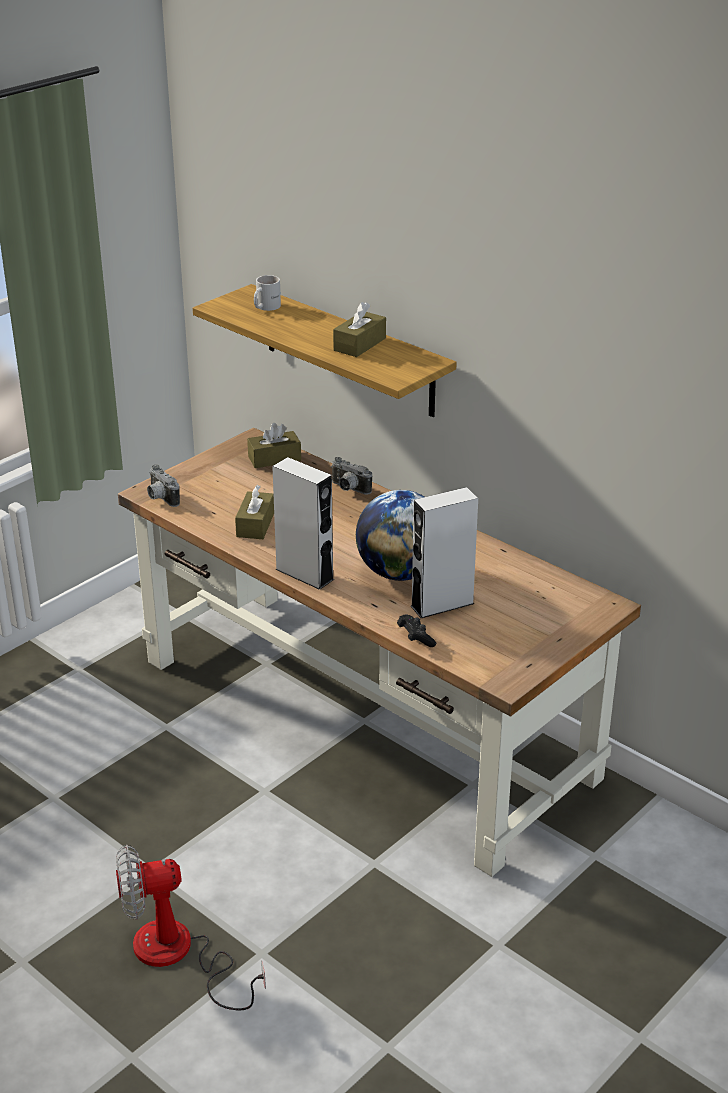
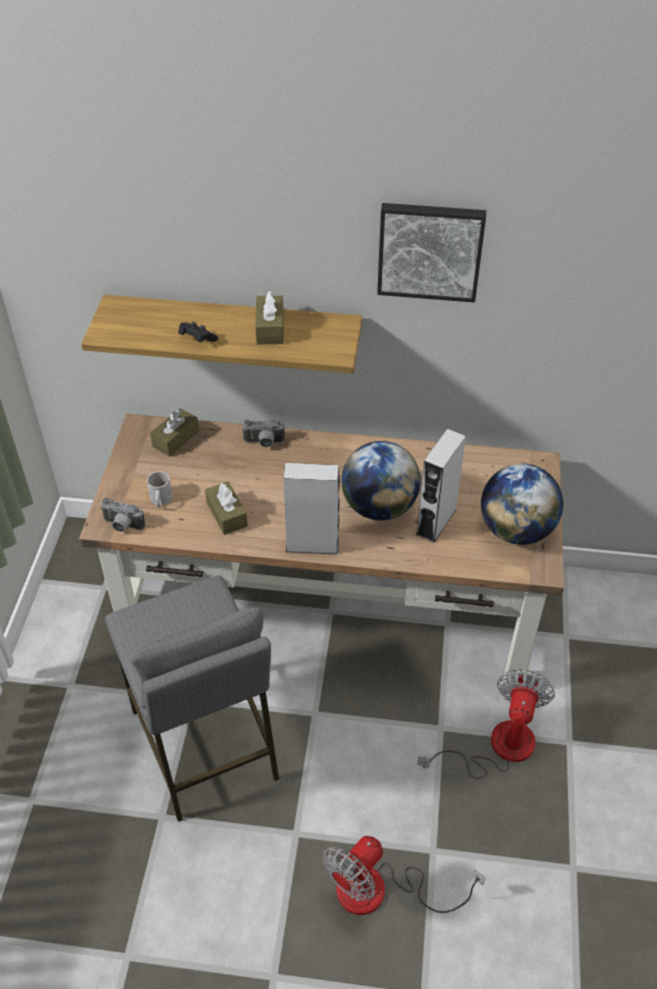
camera: 35 degrees left, 15 degrees up
white mug [254,275,281,311] -> white mug moved to [147,471,172,508]
black game controller [397,614,436,647] -> black game controller moved to [179,322,218,342]
none -> grey stool [105,575,279,822]
none -> picture [377,203,486,303]
none -> fan [417,669,555,779]
none -> globe [481,463,563,545]

